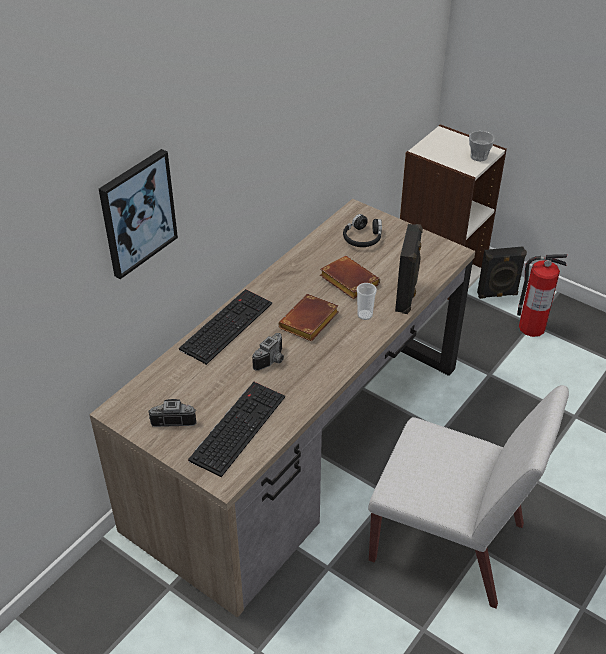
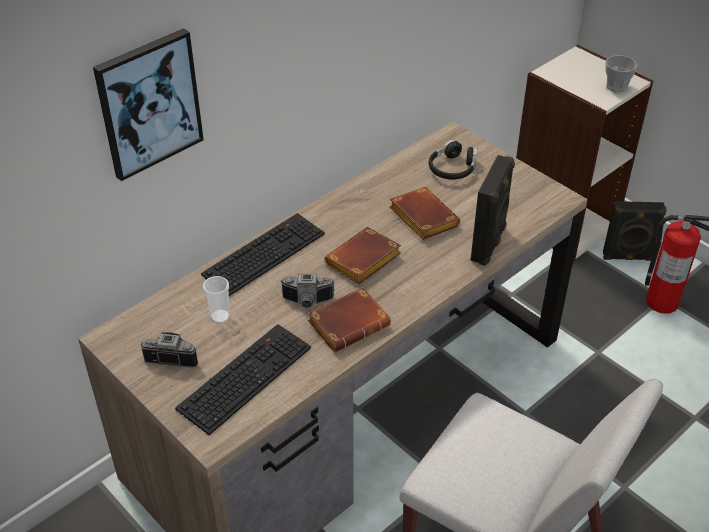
camera: 10 degrees right, 0 degrees up
camera [252,333,284,371] -> camera turned 45 degrees clockwise [280,273,335,308]
cup [357,283,377,320] -> cup moved to [203,276,230,324]
none -> brown book [308,287,391,352]

